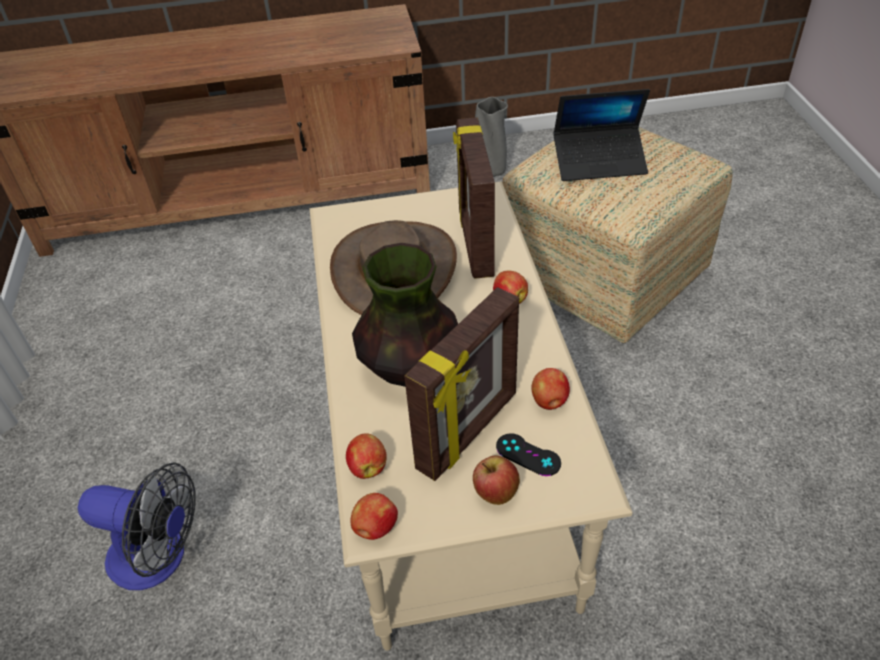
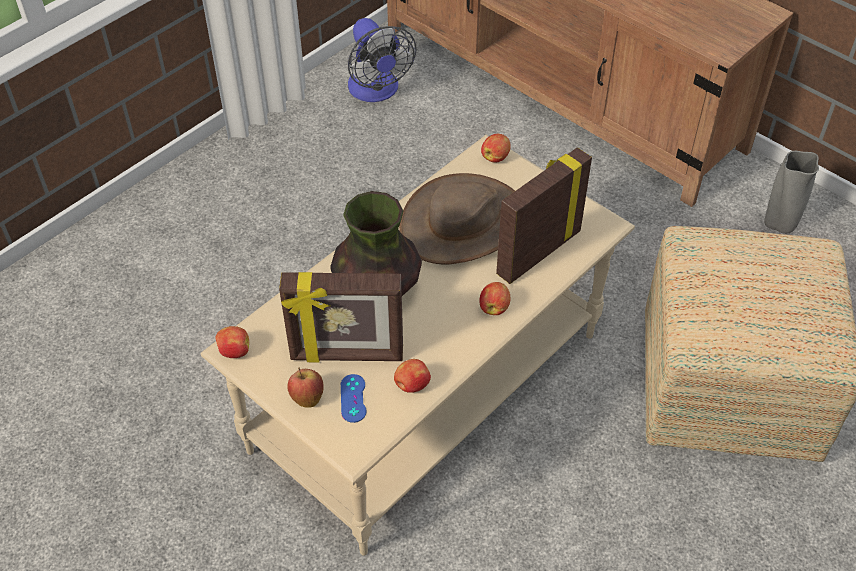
camera: 50 degrees right, 5 degrees up
fan [78,462,196,590] -> fan moved to [348,18,417,102]
apple [346,433,387,479] -> apple moved to [481,134,511,163]
black game controller [496,433,561,476] -> blue game controller [341,374,367,423]
laptop [553,89,650,181] -> none

